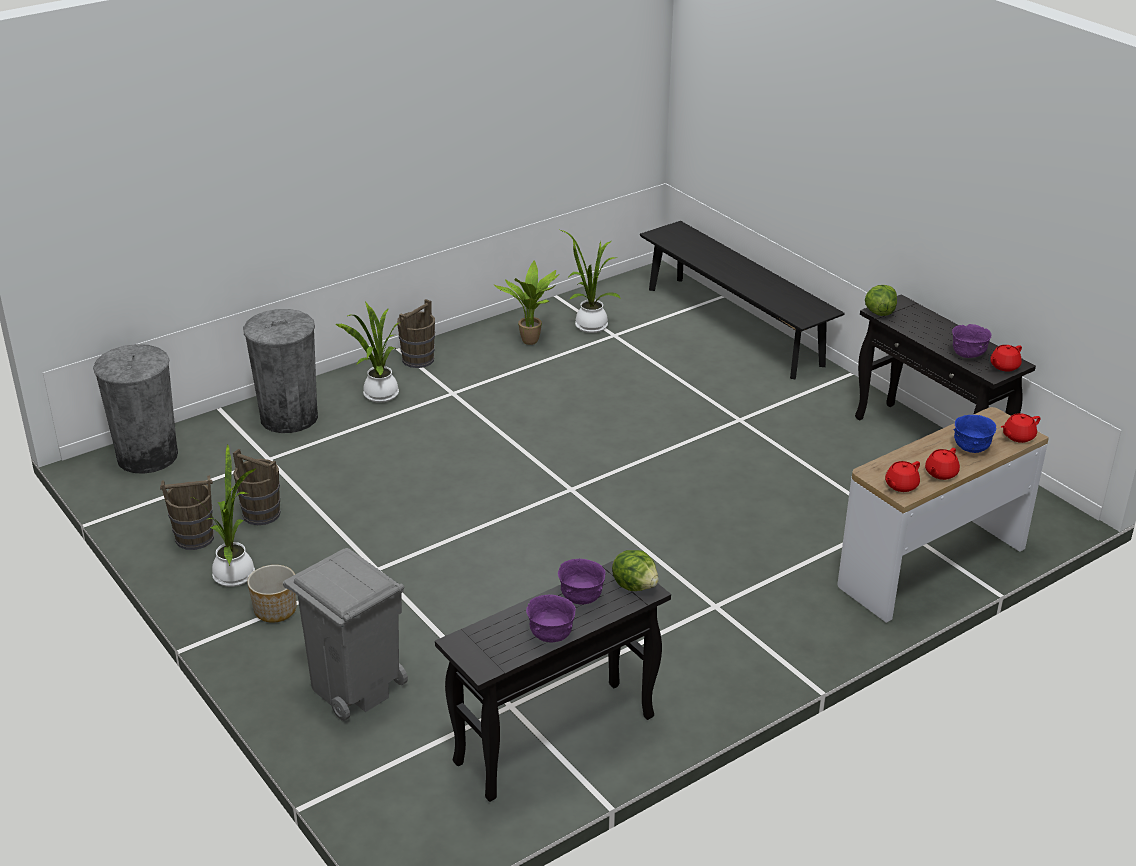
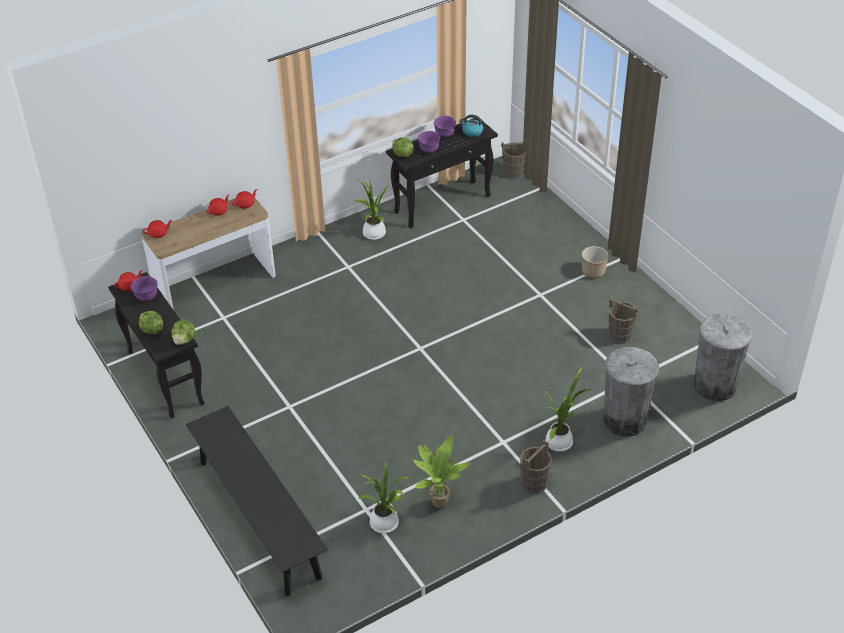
camera: 175 degrees left, 10 degrees up
brown bucket [160,475,214,550] -> brown bucket moved to [501,142,526,180]
potted plant [191,445,256,587] -> potted plant moved to [355,179,389,240]
grey trash can [283,548,408,721] -> none
blue bowl [953,415,997,453] -> none
none -> lettuce [139,311,163,334]
none -> kettle [459,115,483,137]

